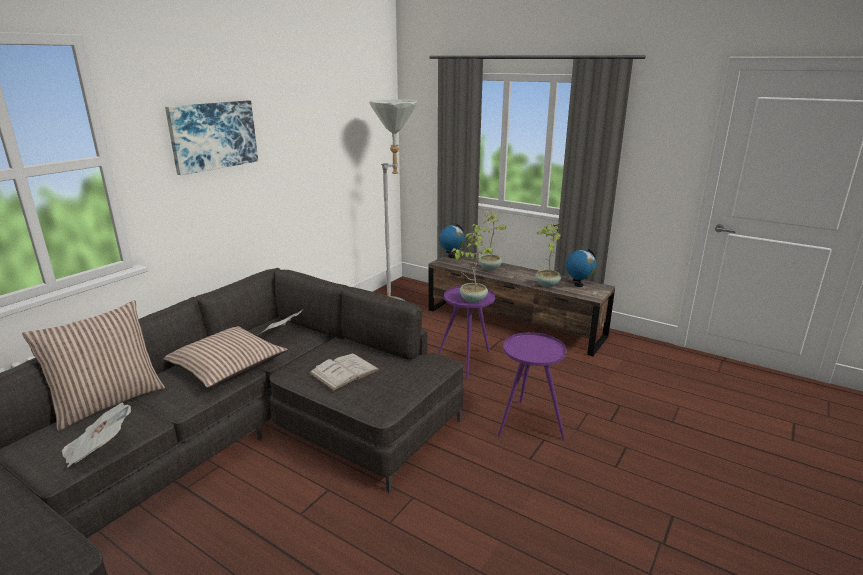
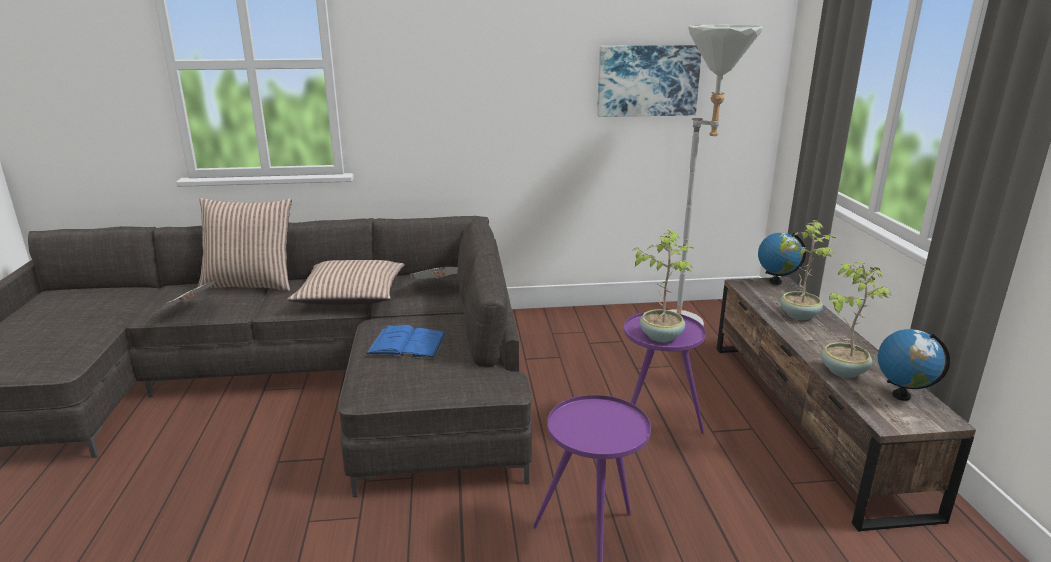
camera: 50 degrees right, 0 degrees up
picture [165,101,258,175] -> picture moved to [597,45,701,117]
white book [309,353,380,391] -> blue book [365,325,446,360]

